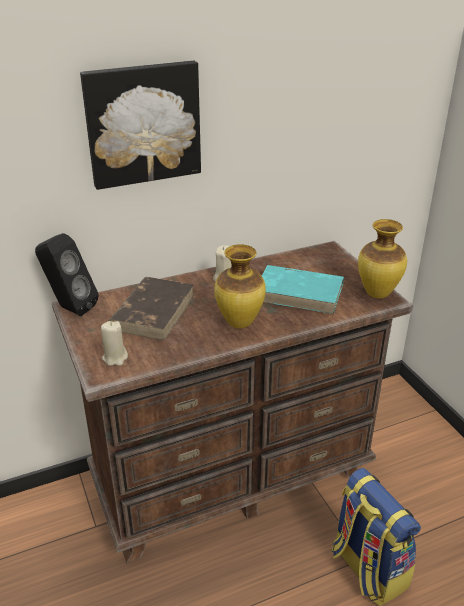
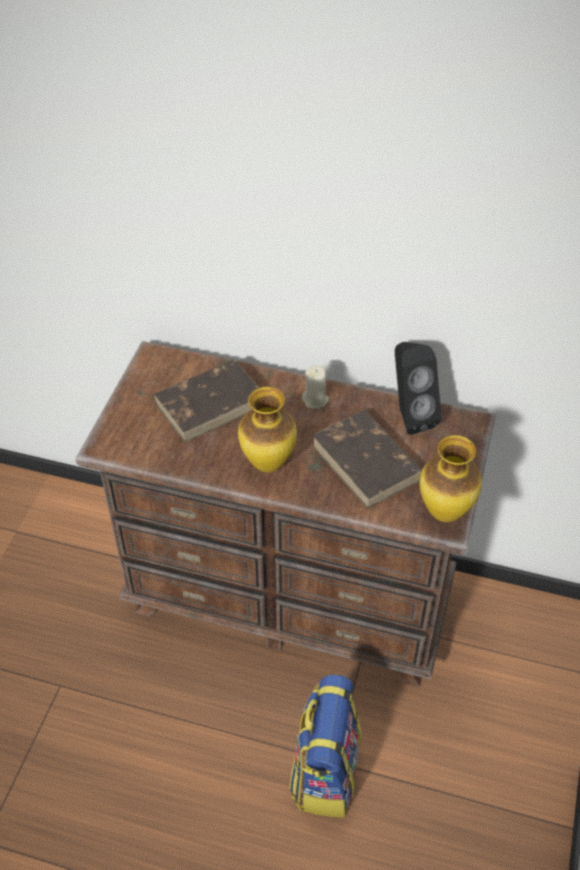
camera: 40 degrees right, 15 degrees up
black speaker [35,233,99,316] -> black speaker moved to [395,342,442,435]
picture [80,61,201,190] -> none
beige candle [101,321,128,366] -> none
turquoise book [262,265,344,314] -> brown book [312,410,422,509]

